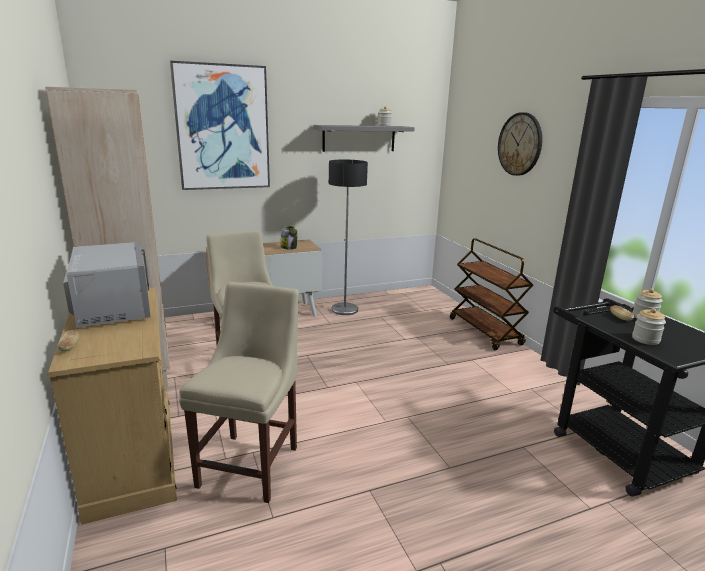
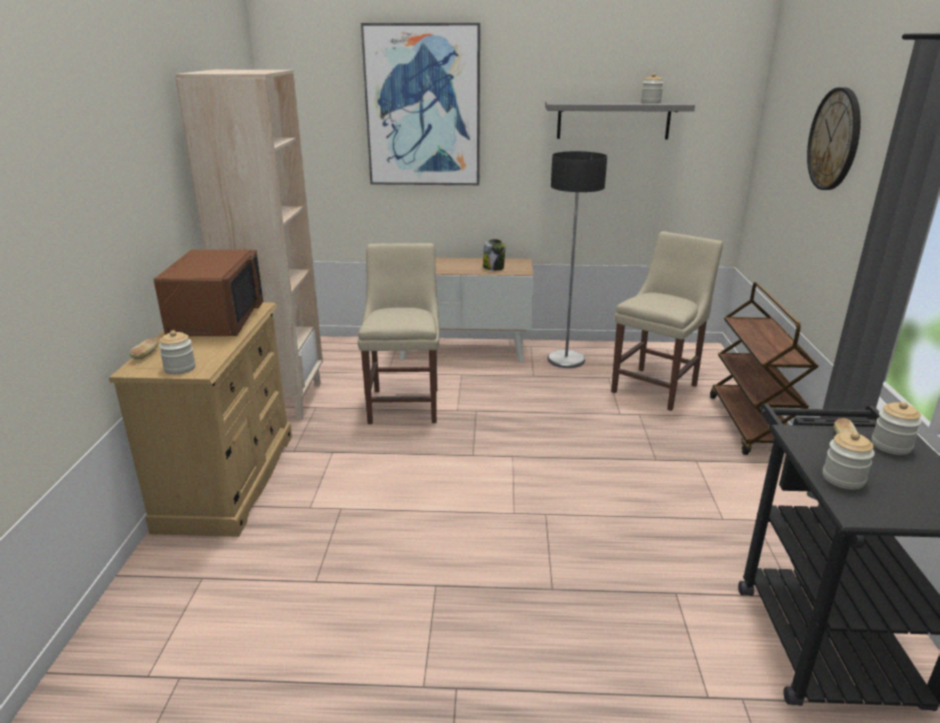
camera: 25 degrees right, 5 degrees up
grey microwave [63,242,151,328] -> brown microwave [154,250,263,336]
beige chair [179,282,299,503] -> beige chair moved to [611,231,723,411]
none -> jar [159,330,196,375]

